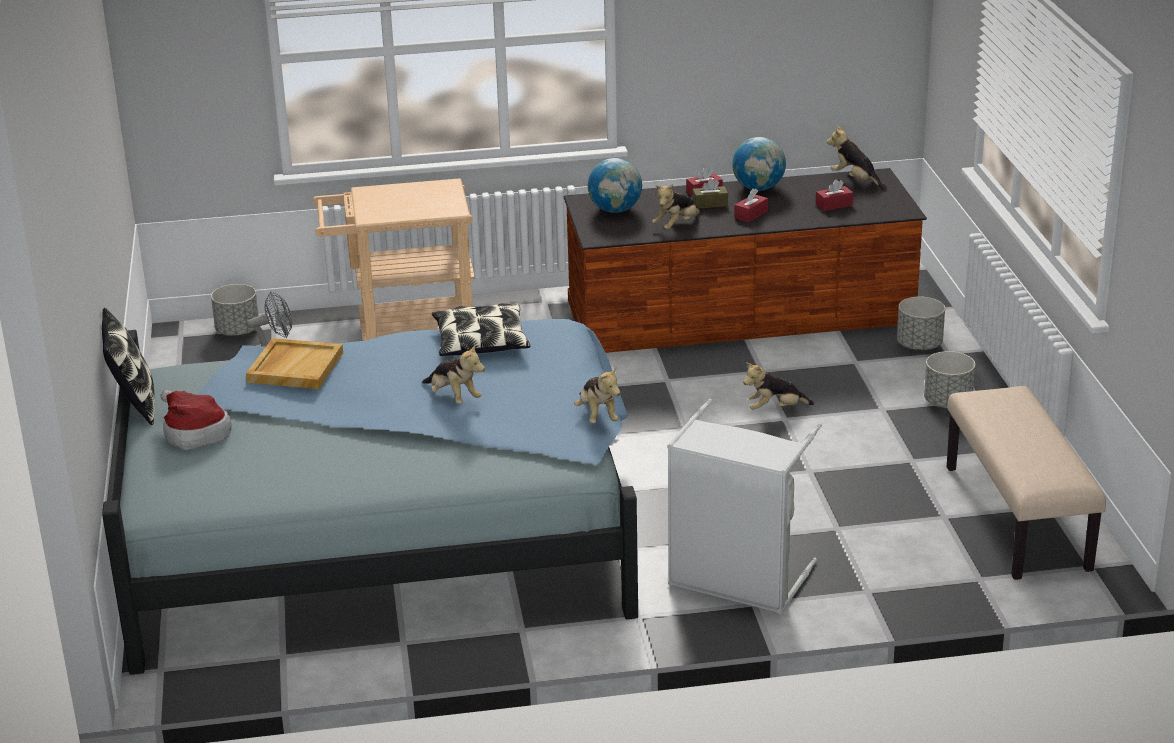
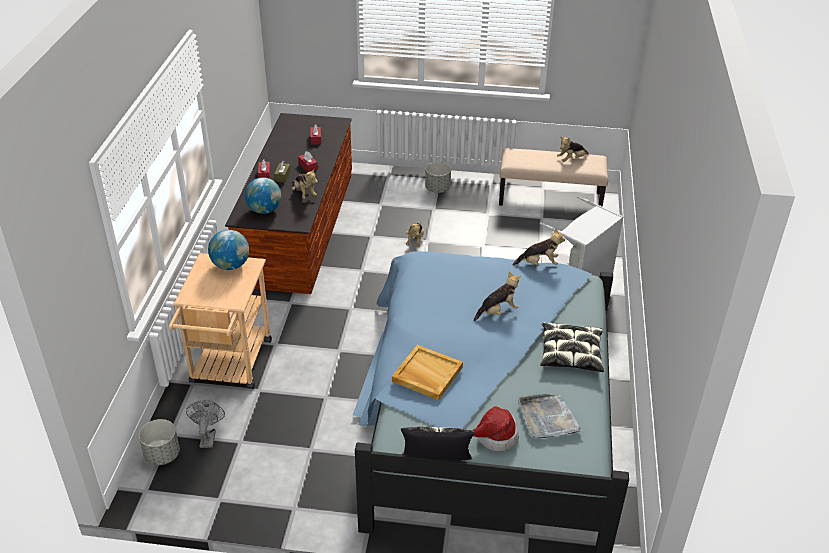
camera: 75 degrees left, 10 degrees up
pillow [432,303,530,356] -> pillow moved to [540,322,604,372]
globe [732,137,786,191] -> globe moved to [208,230,249,270]
plush toy [827,125,887,190] -> plush toy moved to [557,137,589,162]
grey planter [897,297,945,350] -> none
none -> grey tray [518,394,583,438]

